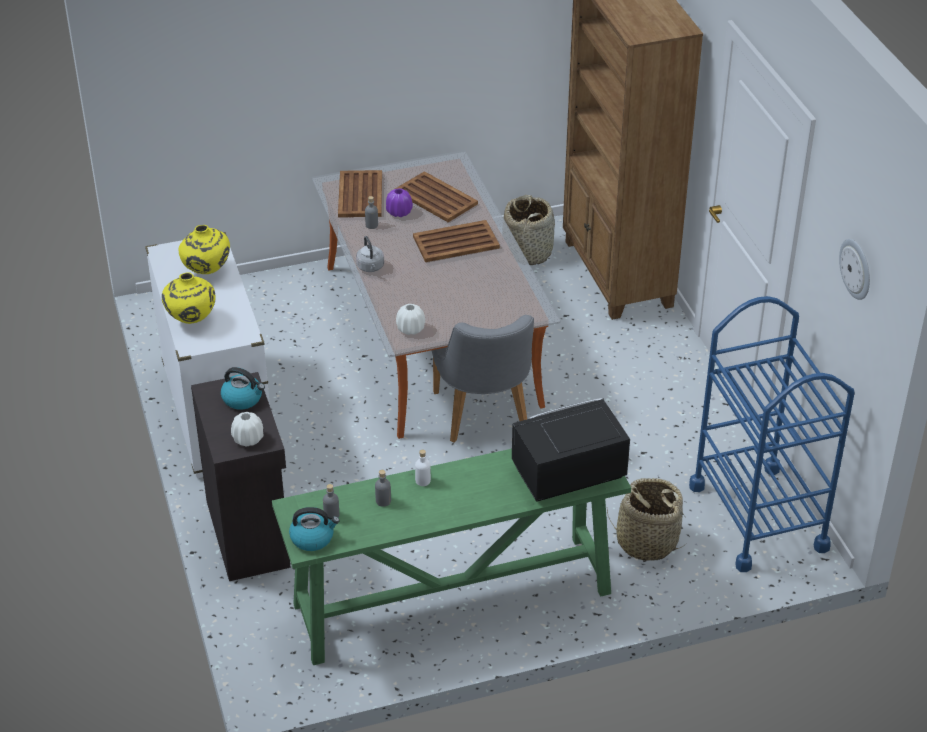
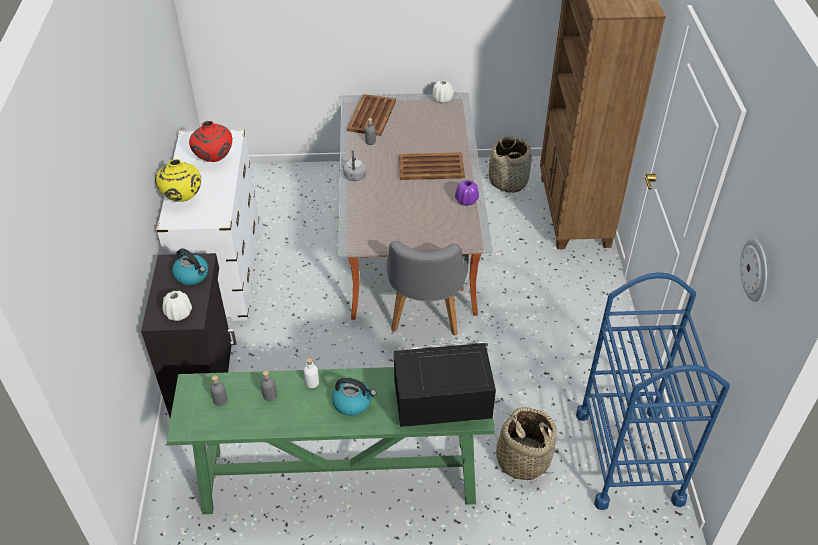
camera: 15 degrees right, 5 degrees up
yellow vase [179,225,230,274] -> red vase [189,121,232,162]
kettle [289,507,340,551] -> kettle moved to [332,378,376,416]
purple vase [386,188,413,217] -> purple vase moved to [455,180,479,206]
brown tray [395,171,478,222] -> none
white vase [396,304,425,335] -> white vase moved to [432,80,453,103]

